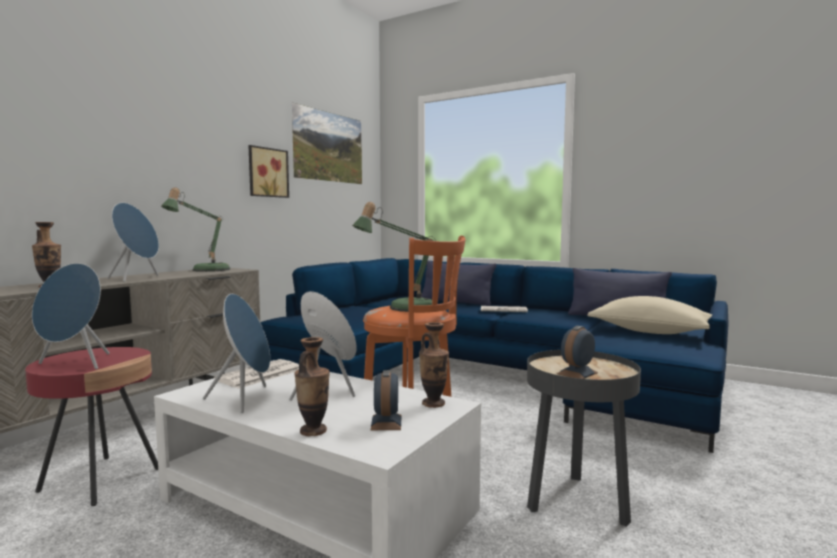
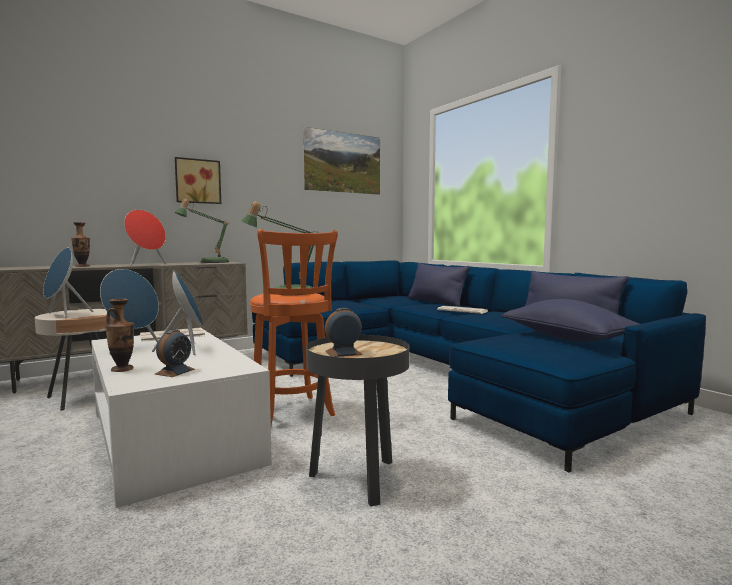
camera: 25 degrees right, 0 degrees up
red side table [25,347,158,506] -> beige side table [35,309,114,411]
blue speaker [107,203,159,282] -> red speaker [124,210,166,266]
picture [248,145,289,198] -> picture moved to [175,157,221,204]
vase [419,322,449,408] -> none
beige pillow [587,296,712,334] -> blue pillow [501,299,639,342]

